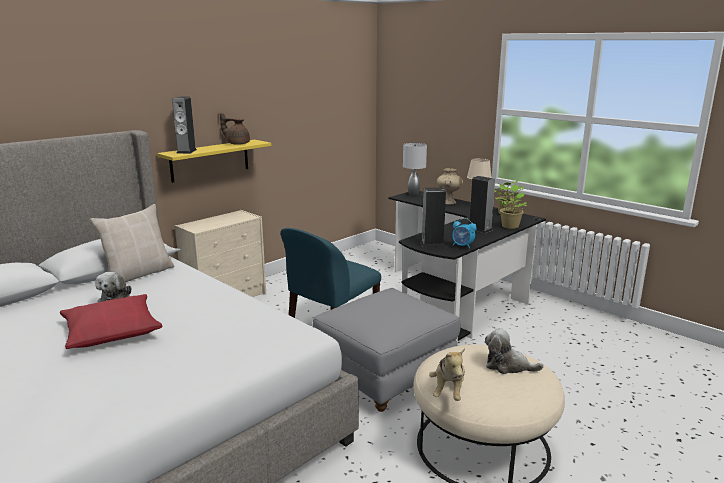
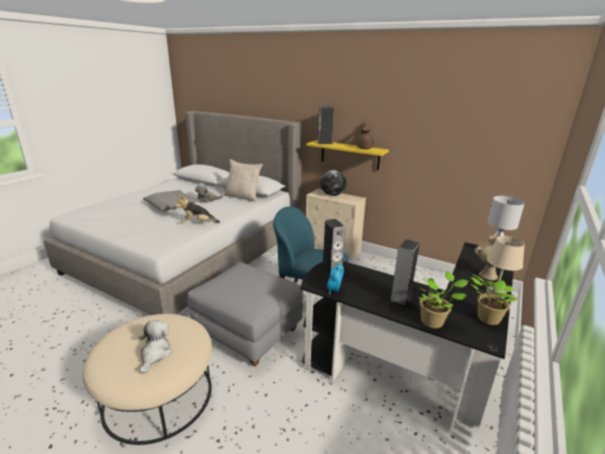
camera: 75 degrees right, 5 degrees up
red pillow [60,294,162,349] -> grey pillow [143,190,200,211]
plush toy [429,348,465,401] -> plush toy moved to [175,195,220,223]
none -> globe [321,170,347,196]

